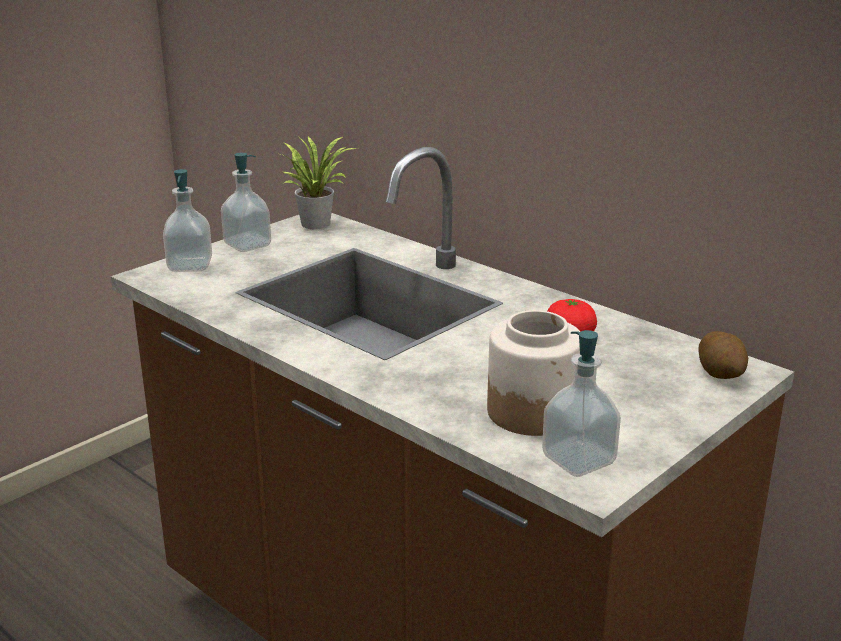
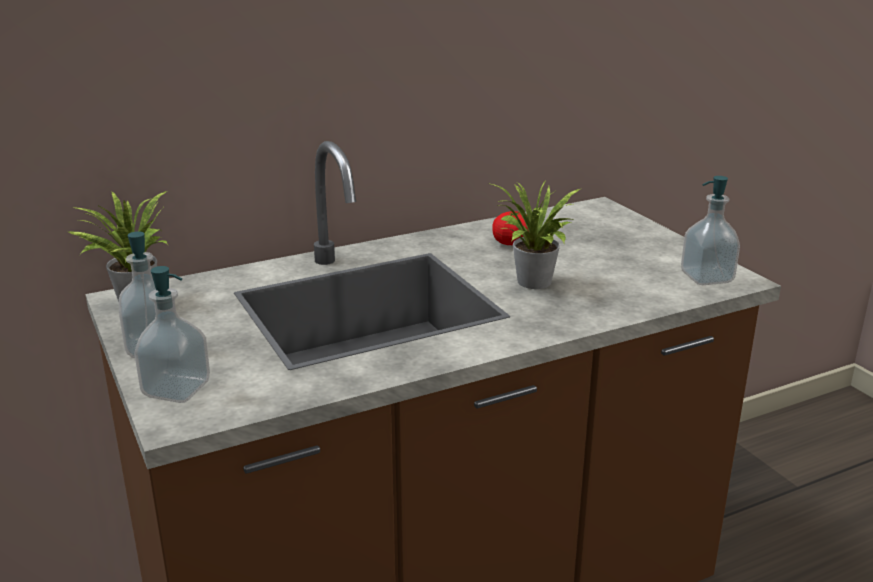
camera: 70 degrees left, 0 degrees up
jar [487,310,580,436] -> none
potato [698,331,748,379] -> none
none -> potted plant [491,179,580,289]

